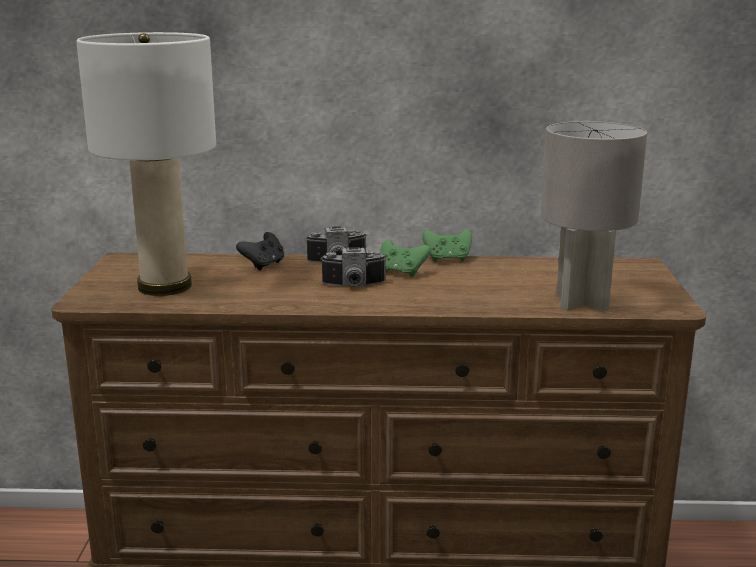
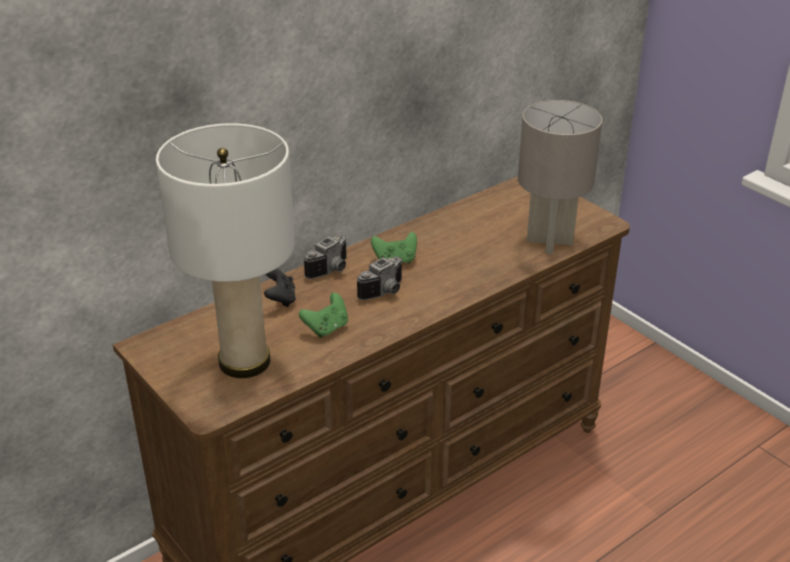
camera: 40 degrees left, 15 degrees up
green game controller [422,230,472,262] -> green game controller moved to [299,293,348,338]

